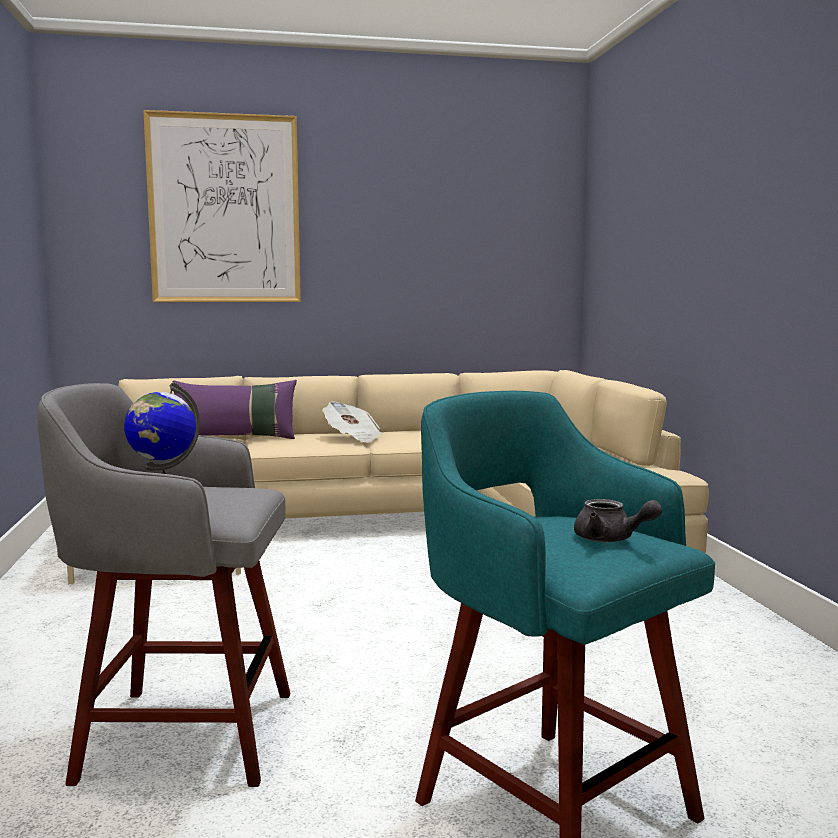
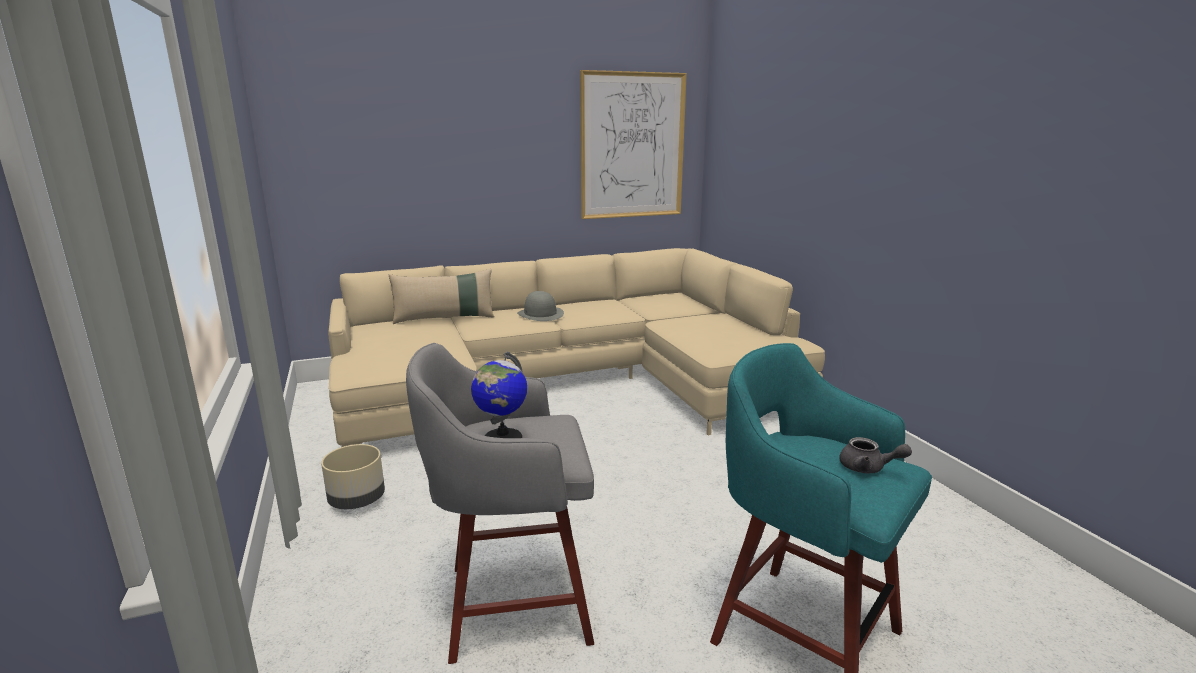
camera: 10 degrees left, 10 degrees up
picture [143,110,301,302] -> picture moved to [580,70,687,219]
purple pillow [173,380,297,439] -> beige pillow [389,269,494,324]
newspaper [322,401,383,443] -> grey hat [517,291,564,321]
none -> beige planter [321,444,385,509]

